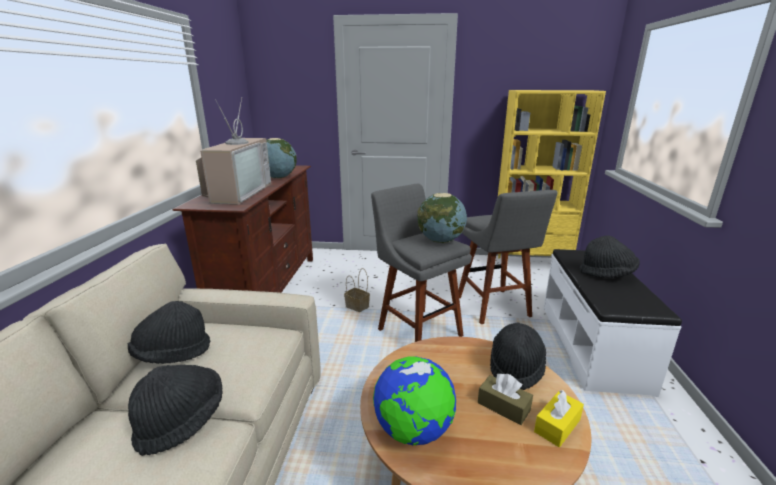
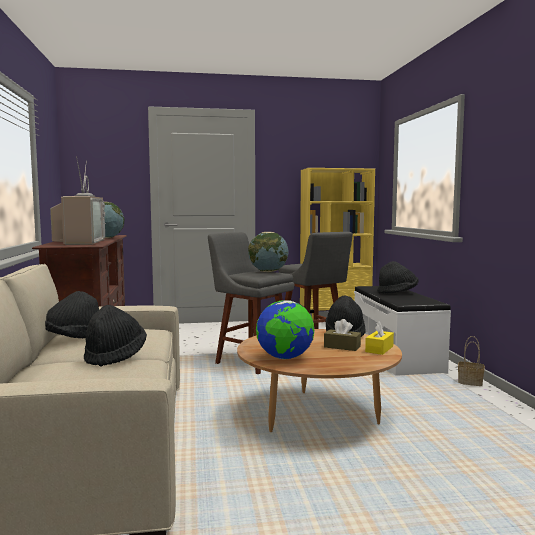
camera: 15 degrees left, 15 degrees down
basket [344,268,370,312] -> basket moved to [458,336,485,386]

